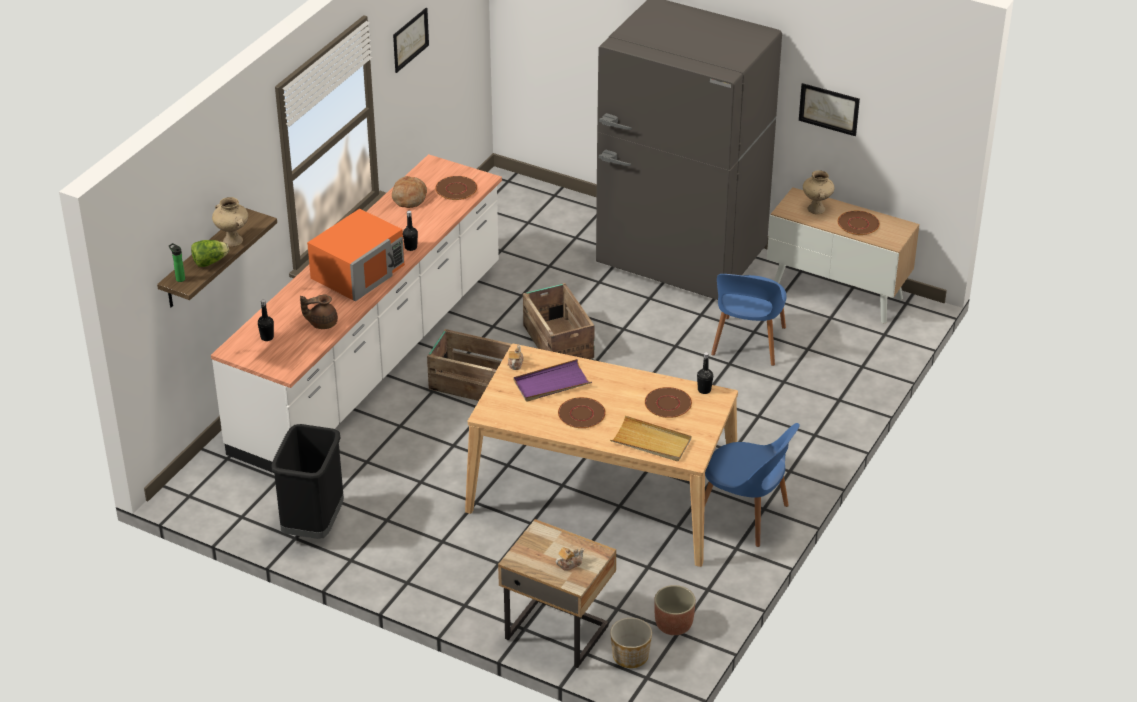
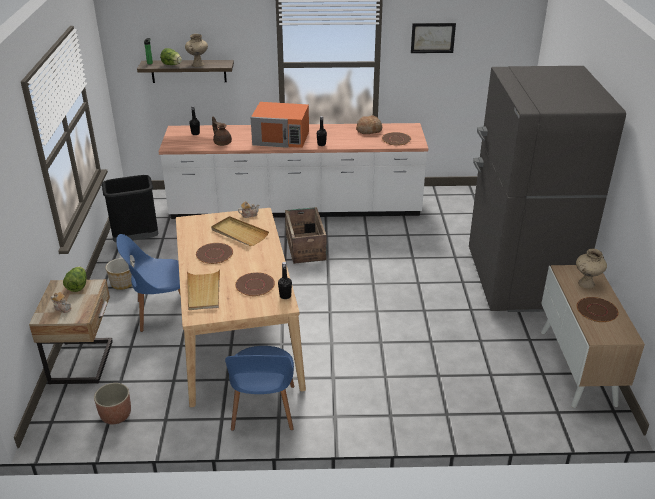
camera: 60 degrees right, 5 degrees down
purple tray [513,359,592,402] -> beige tray [211,216,269,246]
crate [523,283,595,359] -> none
planter [610,618,652,668] -> planter moved to [106,258,134,290]
blue chair [711,274,787,366] -> blue chair moved to [116,234,181,332]
picture [799,83,860,136] -> none
none -> lettuce [63,267,87,292]

